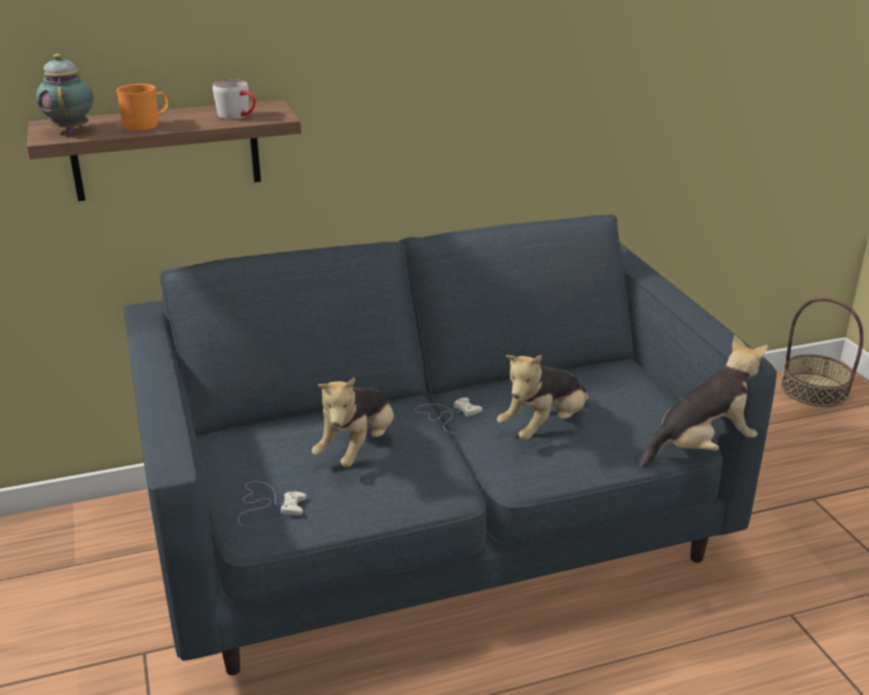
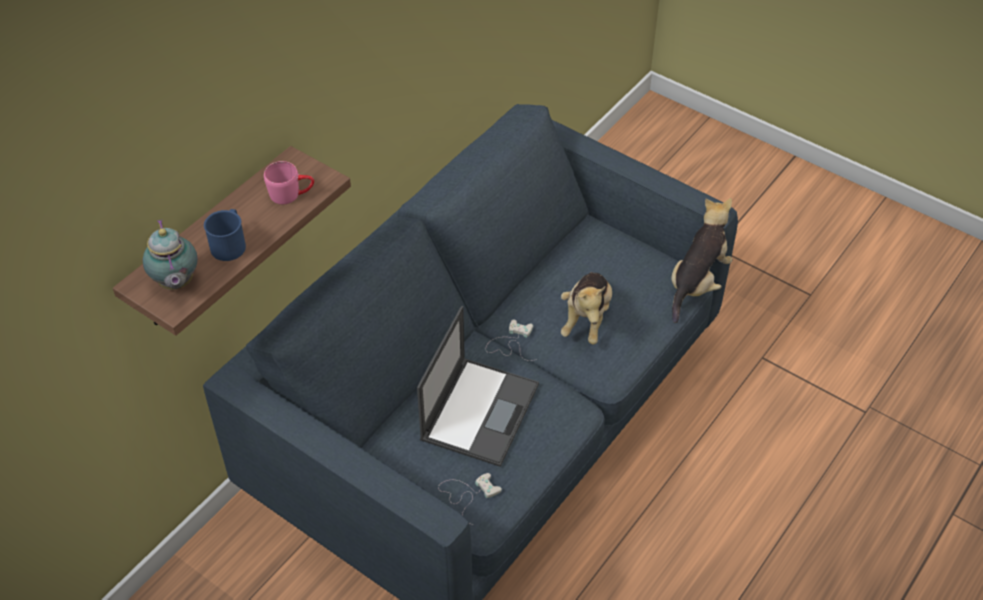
camera: 35 degrees left, 20 degrees up
teapot [36,54,94,133] -> teapot turned 150 degrees counterclockwise [143,219,198,290]
orange mug [116,84,168,131] -> blue mug [204,209,246,261]
grey mug [213,79,256,119] -> pink mug [264,161,314,204]
plush toy [312,377,394,467] -> laptop [417,306,539,467]
basket [781,297,864,407] -> none

